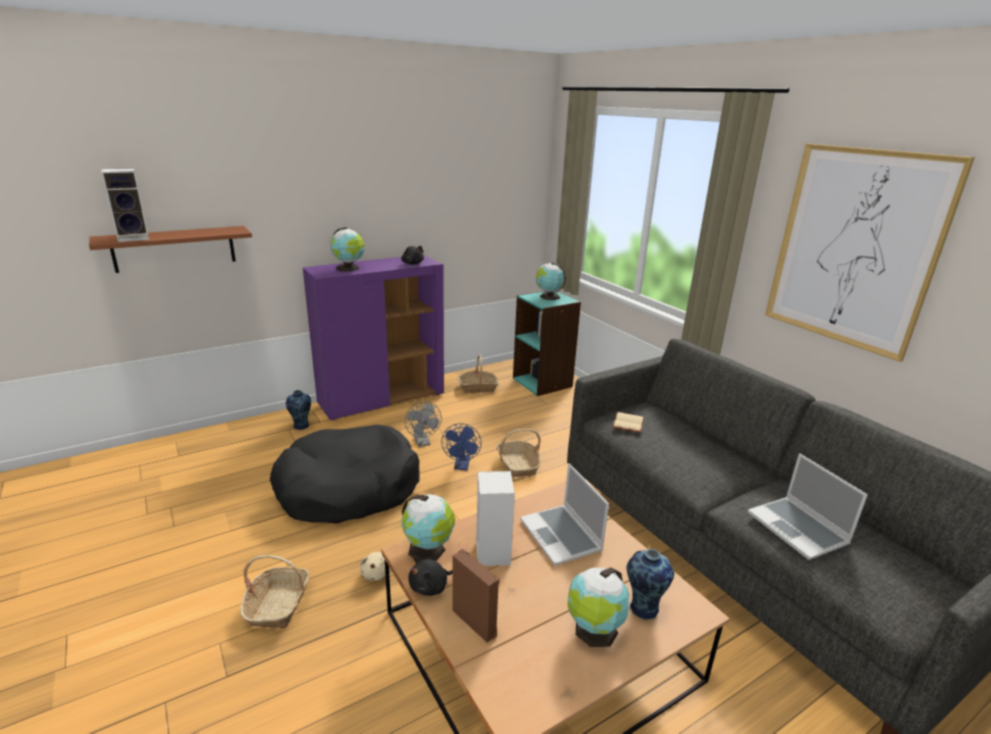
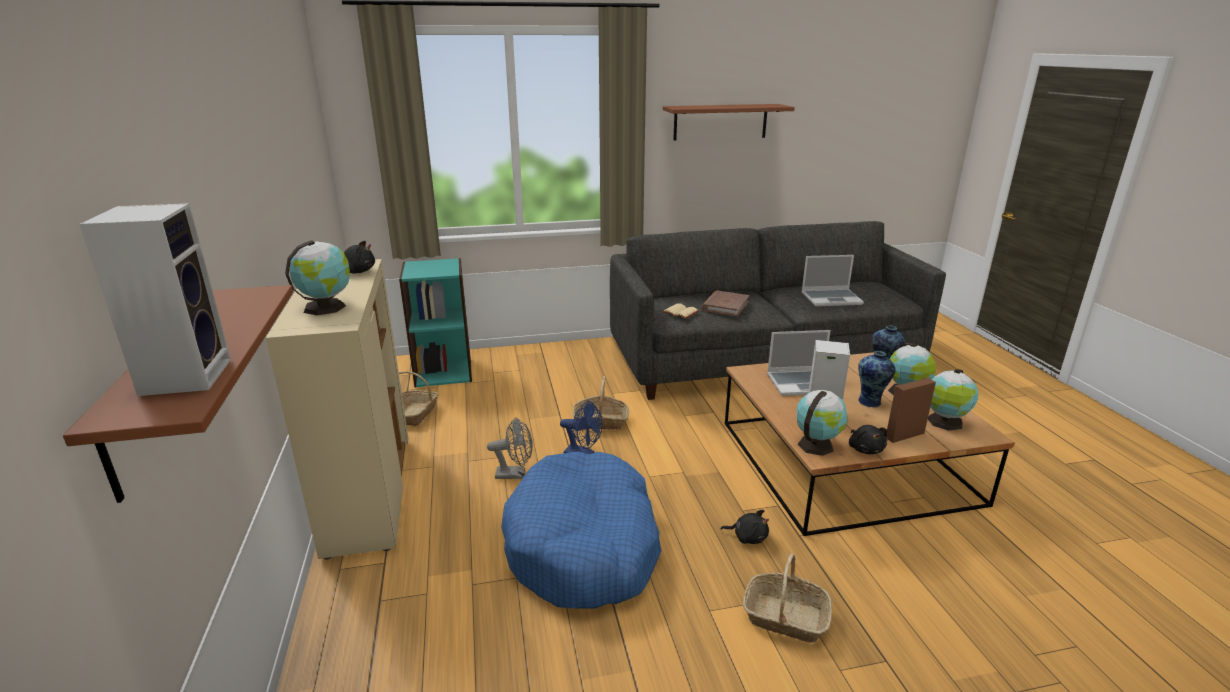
camera: 70 degrees left, 0 degrees up
black dog bed [270,424,419,524] -> blue dog bed [501,451,662,609]
vase [286,390,311,430] -> vase moved to [858,351,896,407]
purple cabinet [303,255,444,420] -> beige cabinet [266,259,408,560]
beige plush toy [360,552,391,581] -> black plush toy [721,510,769,544]
globe [536,262,566,300] -> globe moved to [928,369,978,431]
picture [765,143,975,362] -> brown shelf [663,104,795,140]
none -> brown book [702,291,750,316]

